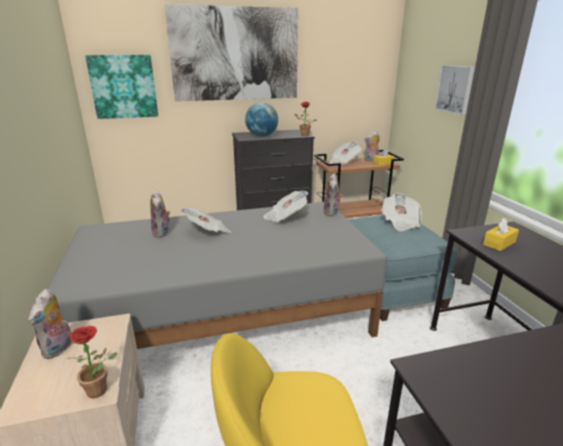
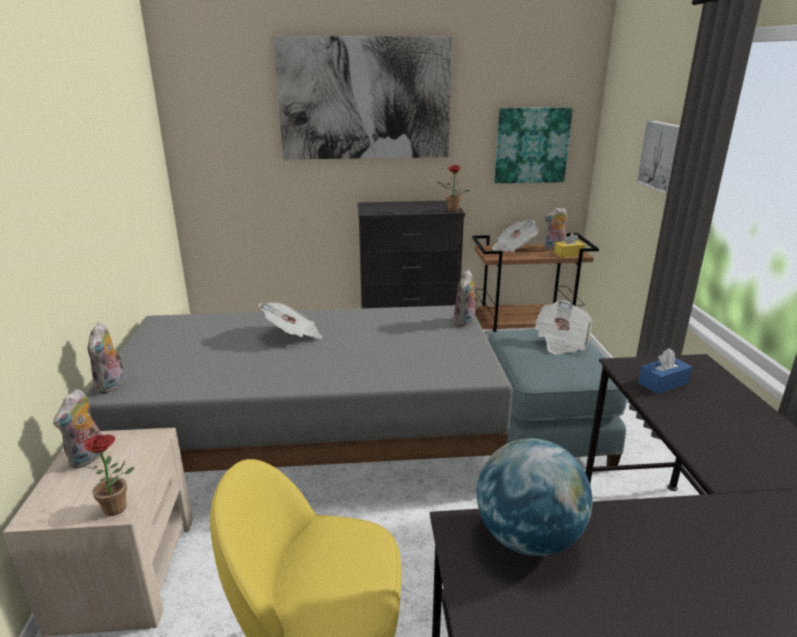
camera: 10 degrees right, 0 degrees up
picture [85,55,158,119] -> picture moved to [494,107,573,183]
plush toy [150,190,170,238] -> plush toy moved to [88,322,123,393]
globe [245,102,278,137] -> globe moved to [477,438,593,556]
newspaper [263,191,308,223] -> none
yellow tissue box [483,218,519,251] -> blue tissue box [638,348,692,394]

